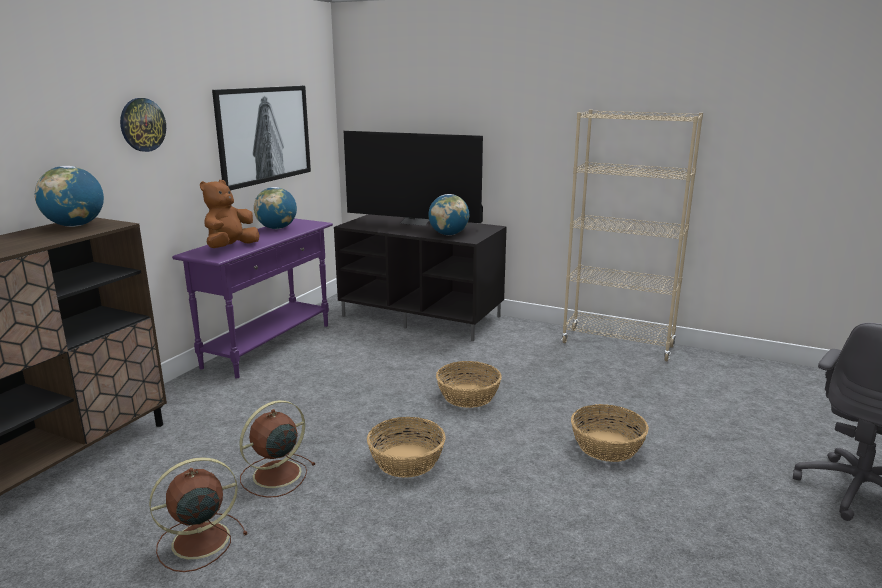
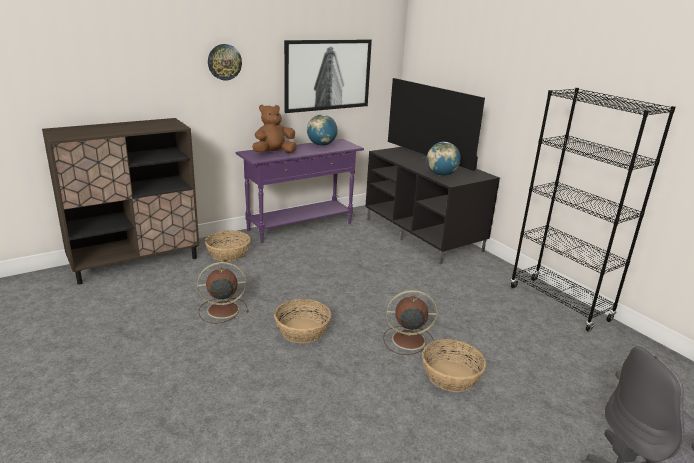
camera: 30 degrees right, 5 degrees up
globe [35,166,104,227] -> none
brown fan [149,457,247,572] -> brown fan moved to [383,290,437,355]
basket [436,361,502,408] -> basket moved to [205,231,251,262]
beige bookcase [561,110,703,361] -> black bookcase [510,88,676,332]

